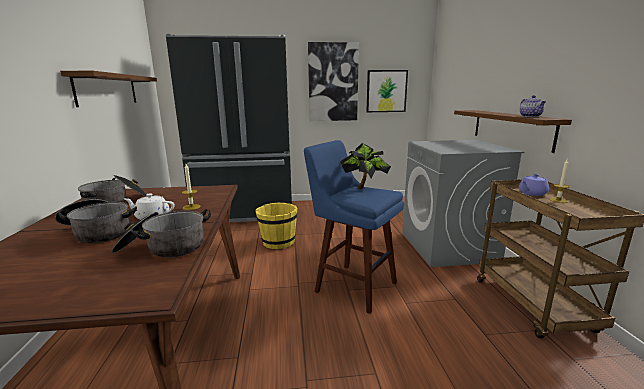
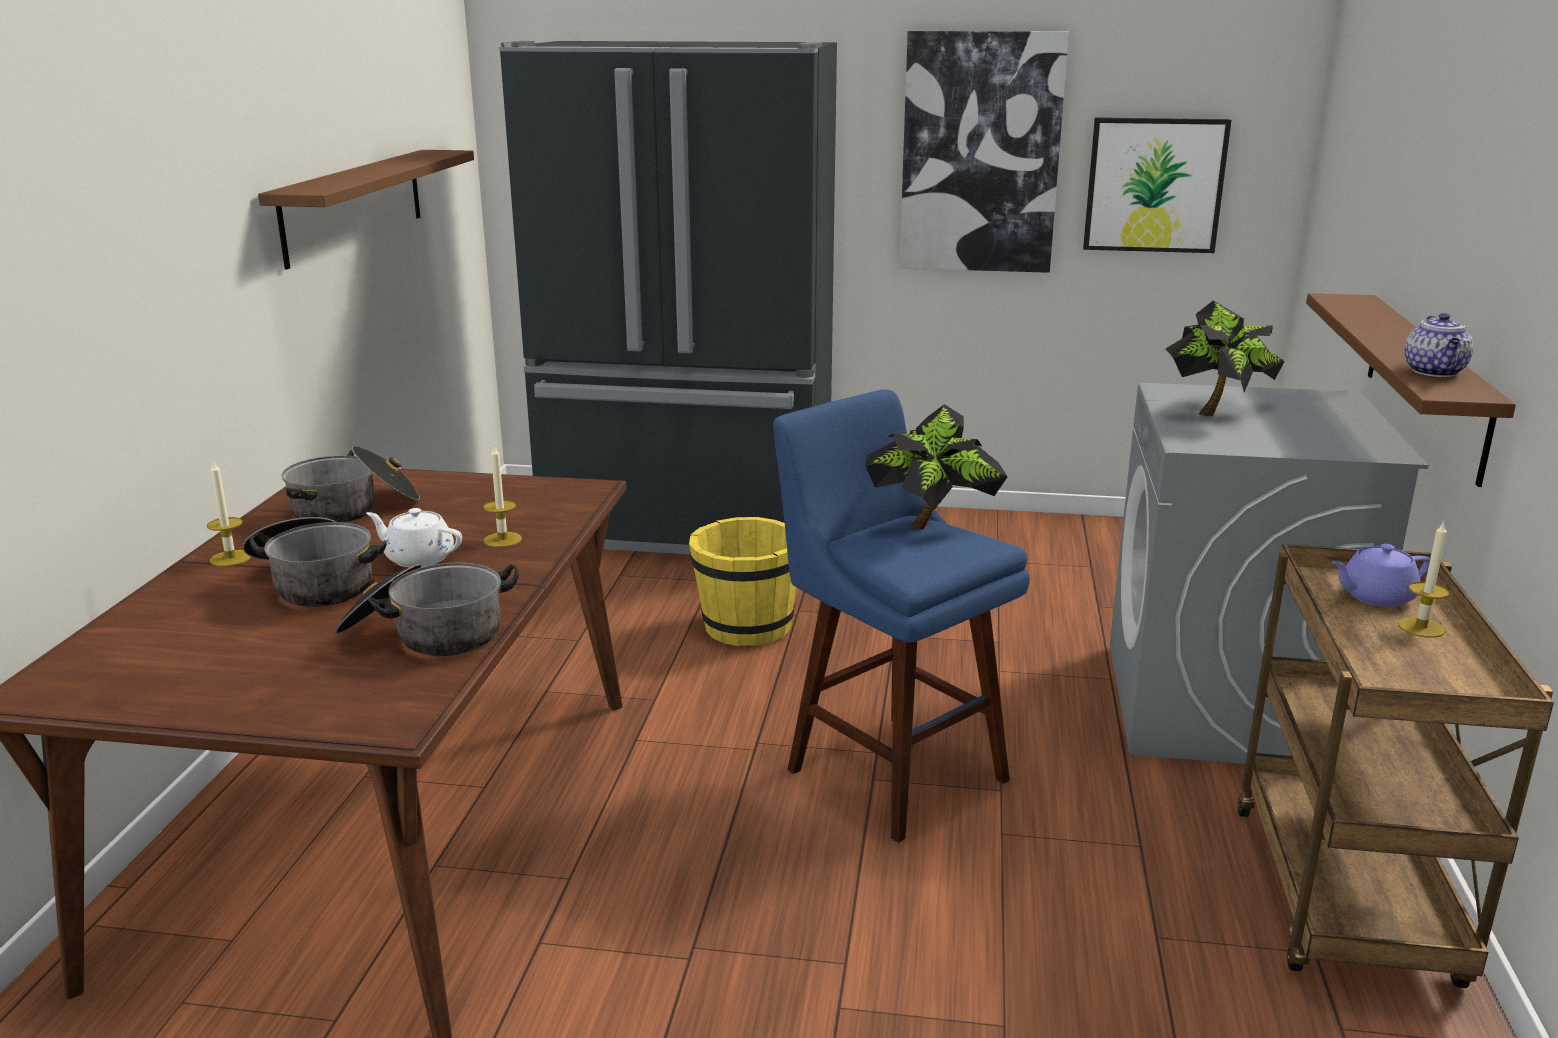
camera: 15 degrees right, 5 degrees up
none -> candle [207,460,251,566]
none -> potted plant [1166,300,1285,416]

